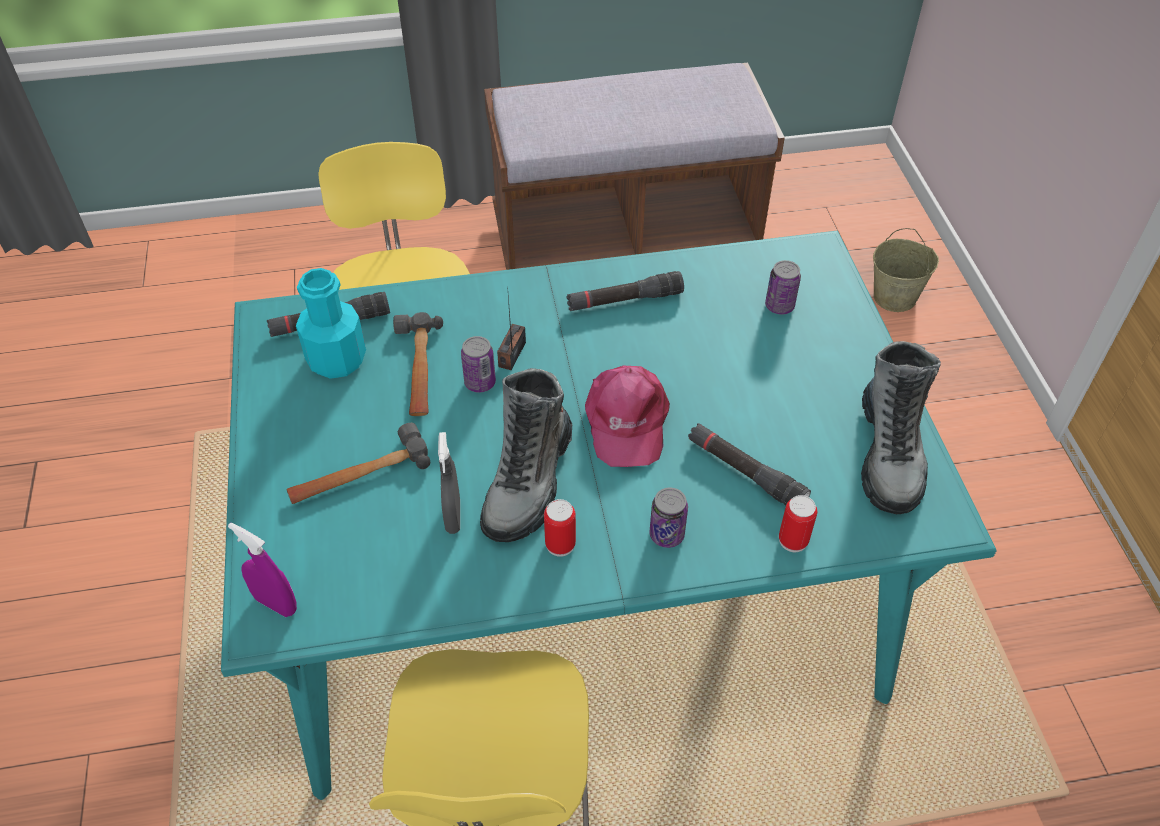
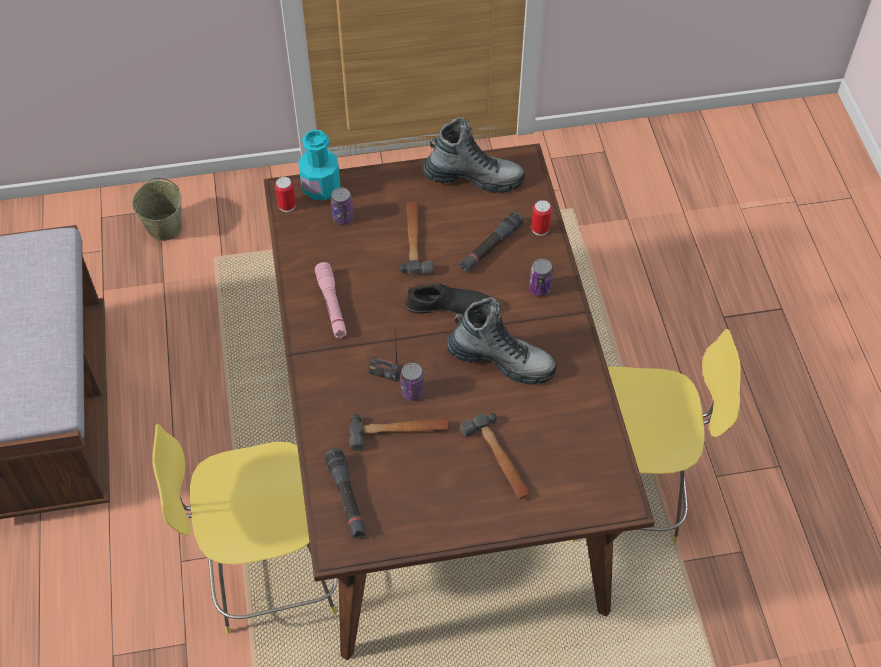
camera: 90 degrees left, 5 degrees up
turquoise dining table [221,231,997,800] -> brown dining table [264,143,655,660]
purple spray bottle [228,523,297,617] -> none
turquoise bottle [296,268,366,379] -> turquoise bottle moved to [298,130,341,201]
grey spray bottle [438,432,460,534] -> none
can [544,499,576,557] -> can moved to [275,177,296,212]
black flashlight [566,271,684,311] -> pink flashlight [315,262,347,338]
pink cap [585,366,670,467] -> black shoe [405,283,490,316]
none -> hammer [399,202,434,276]

